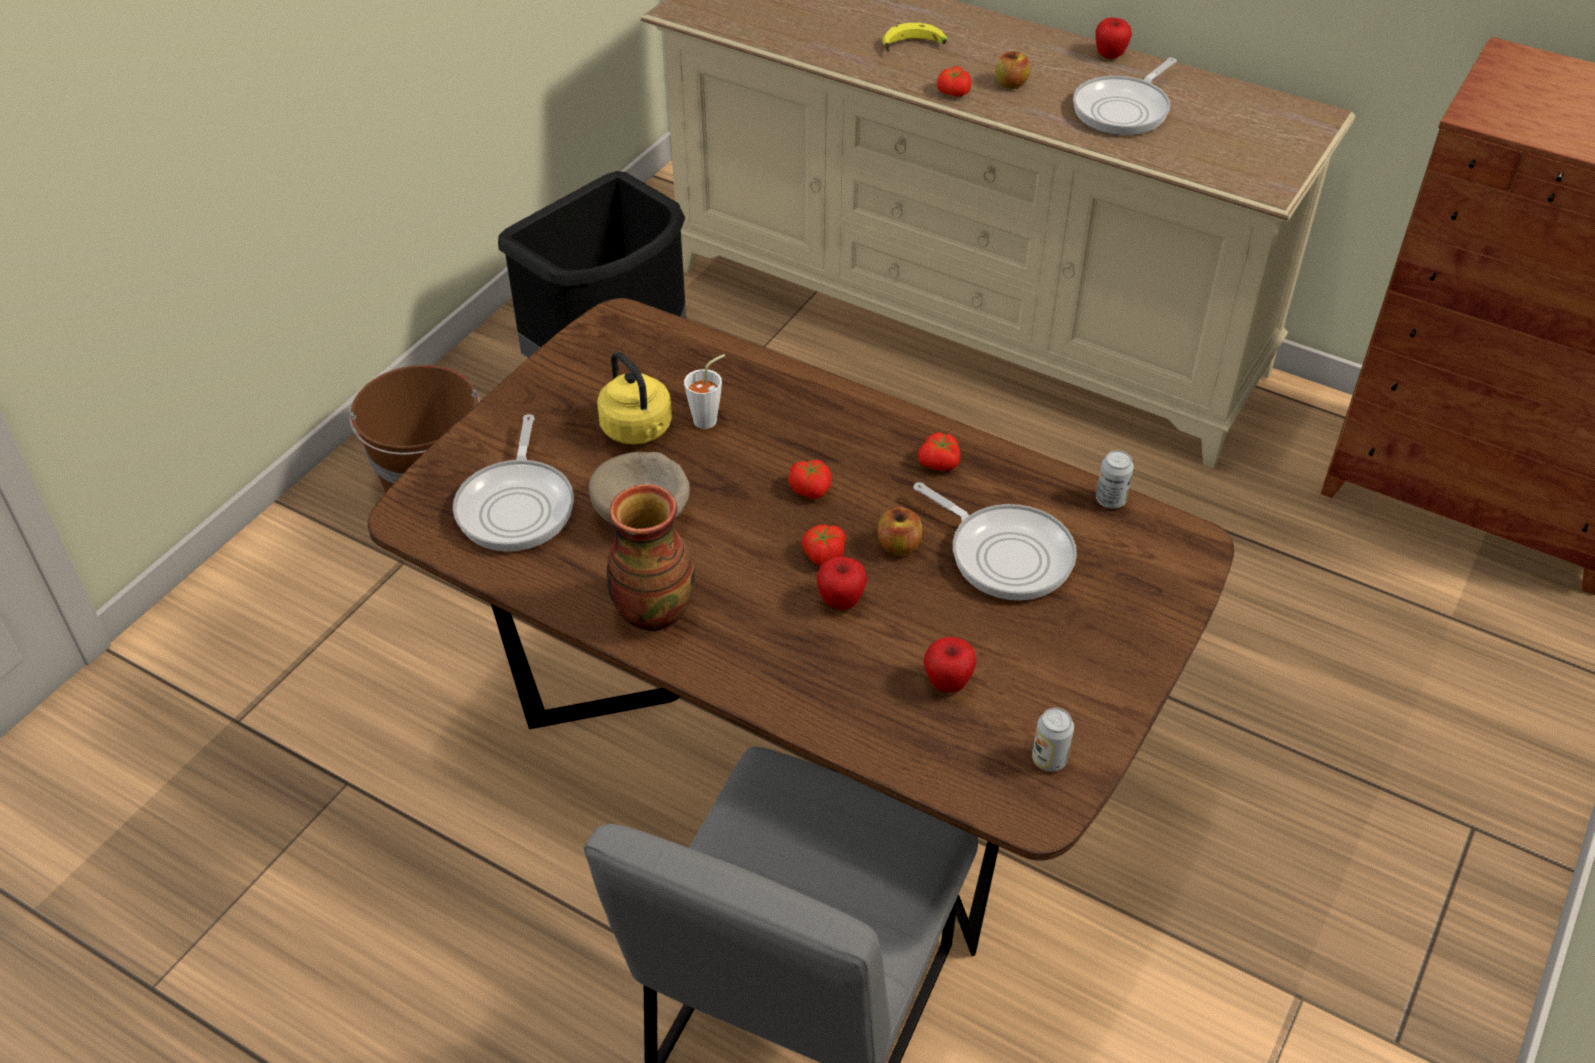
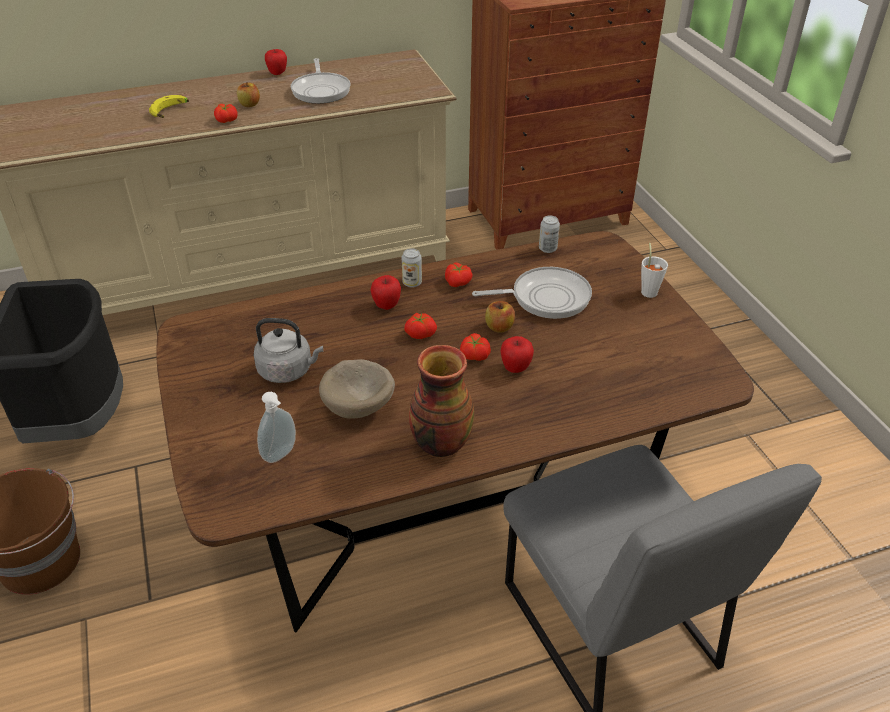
camera: 50 degrees left, 5 degrees down
frying pan [453,414,574,551] -> soap dispenser [257,392,296,463]
yellow kettle [597,351,672,445] -> grey kettle [254,318,323,383]
white cup [684,354,725,429] -> white cup moved to [641,243,668,298]
apple [924,637,976,693] -> apple moved to [370,275,401,310]
can [1032,708,1074,772] -> can moved to [402,248,422,287]

